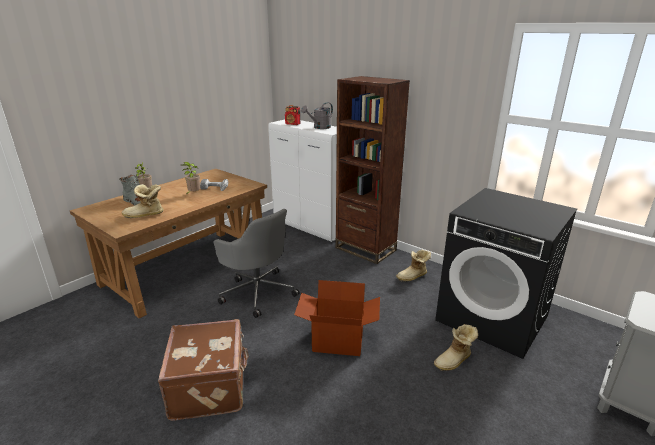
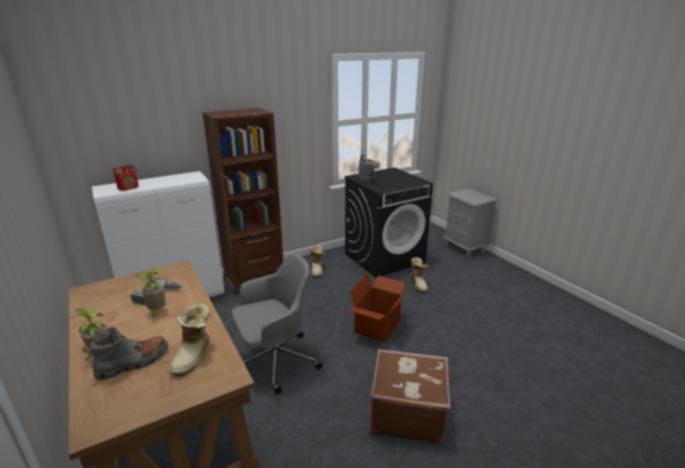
camera: 70 degrees left, 0 degrees up
grey watering can [301,102,333,129] -> grey watering can moved to [358,155,380,181]

